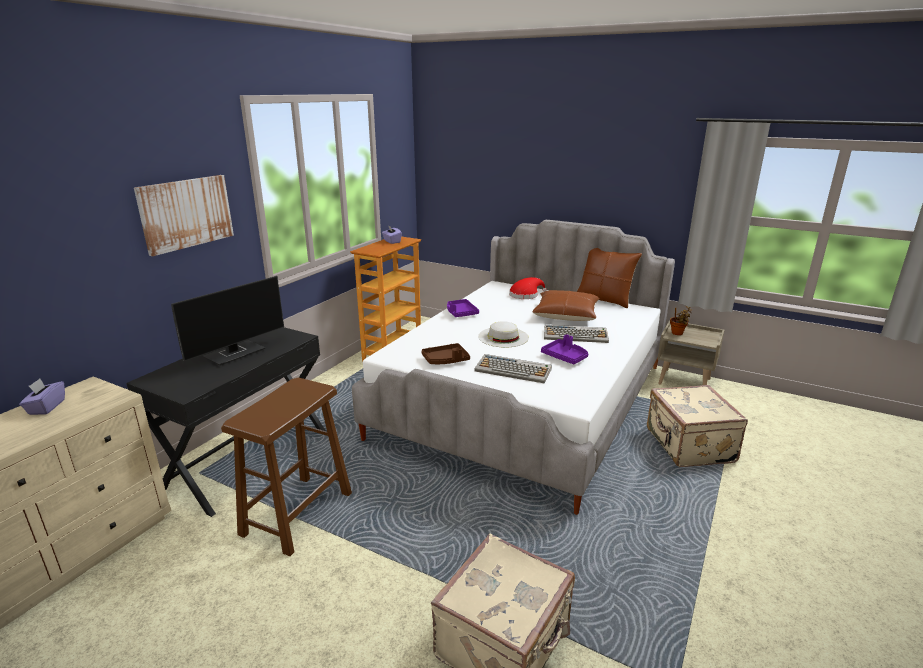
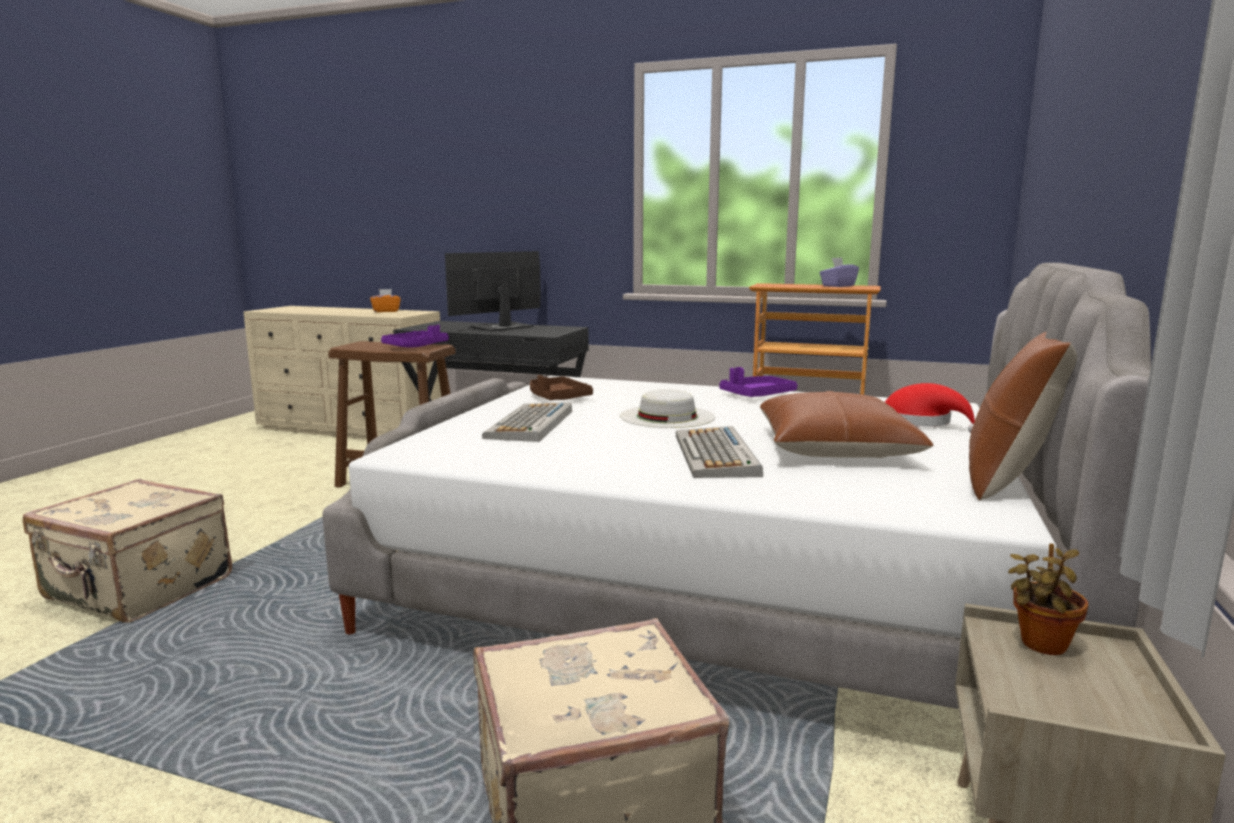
camera: 80 degrees right, 10 degrees down
purple tissue box [19,379,65,415] -> orange tissue box [370,289,401,312]
picture [134,175,234,256] -> none
monitor [171,276,284,366] -> monitor turned 105 degrees clockwise [445,251,541,331]
purple tray [541,334,588,364] -> purple tray moved to [381,325,449,348]

